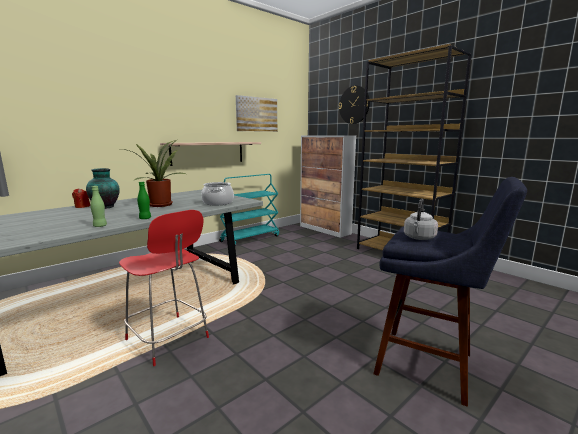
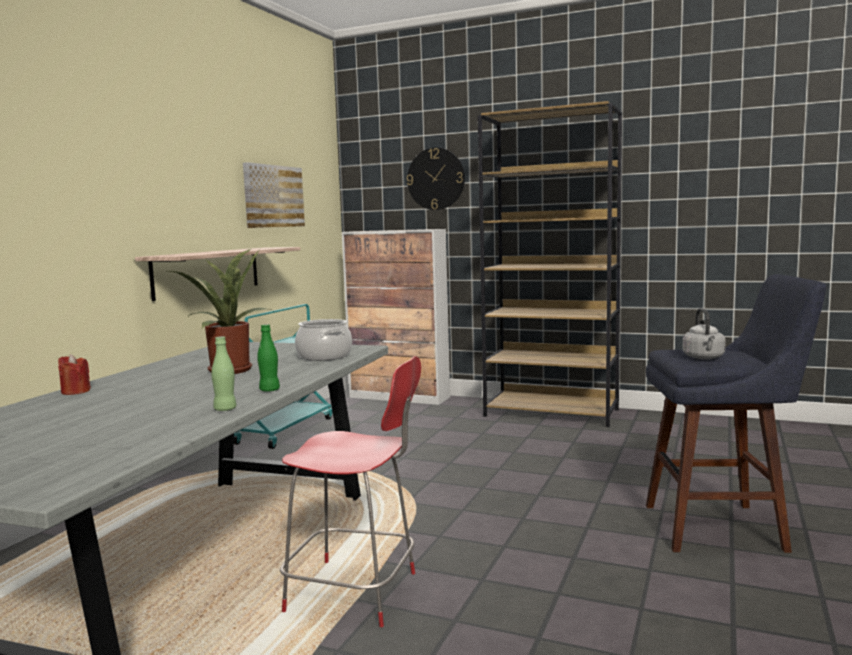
camera: 25 degrees left, 5 degrees down
vase [86,168,120,209] -> none

